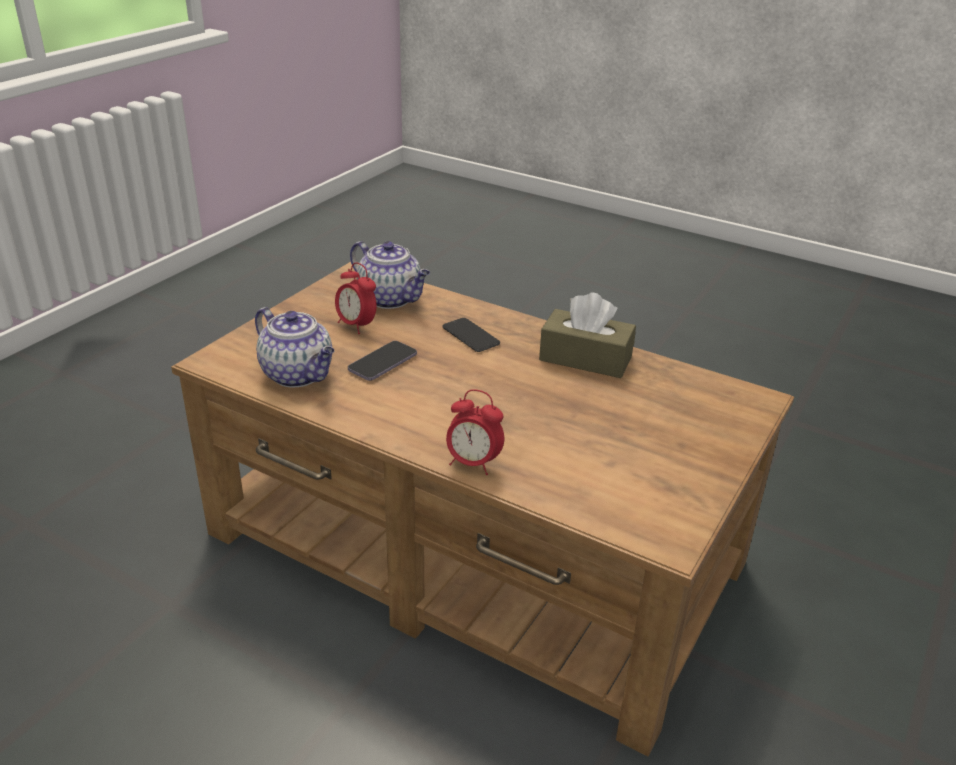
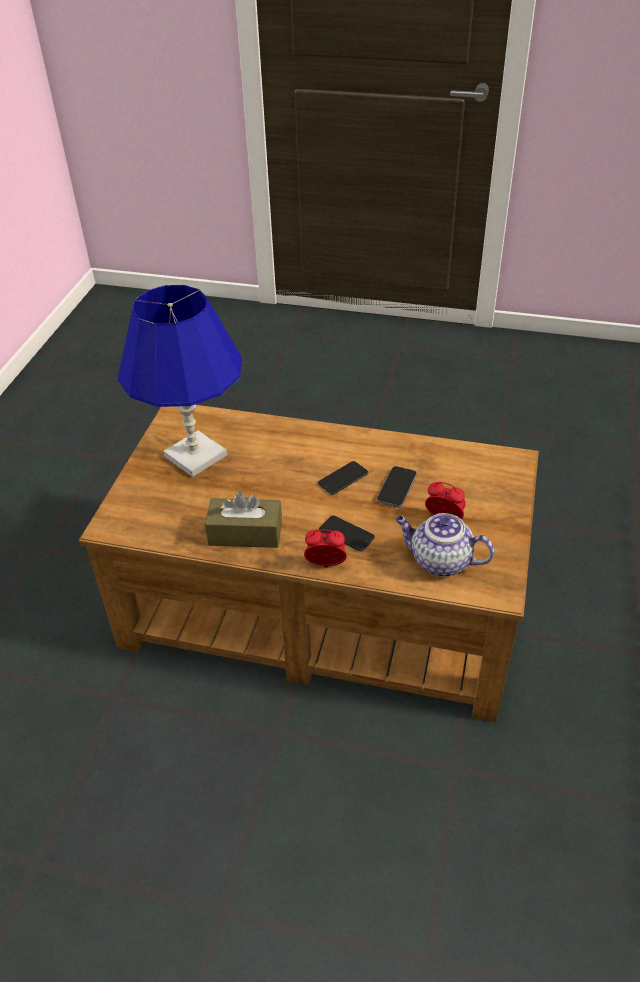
camera: 165 degrees right, 10 degrees up
teapot [255,307,334,387] -> none
alarm clock [446,389,504,475] -> alarm clock moved to [304,529,347,568]
none -> blue table lamp [118,285,242,477]
none -> phone [318,461,368,495]

